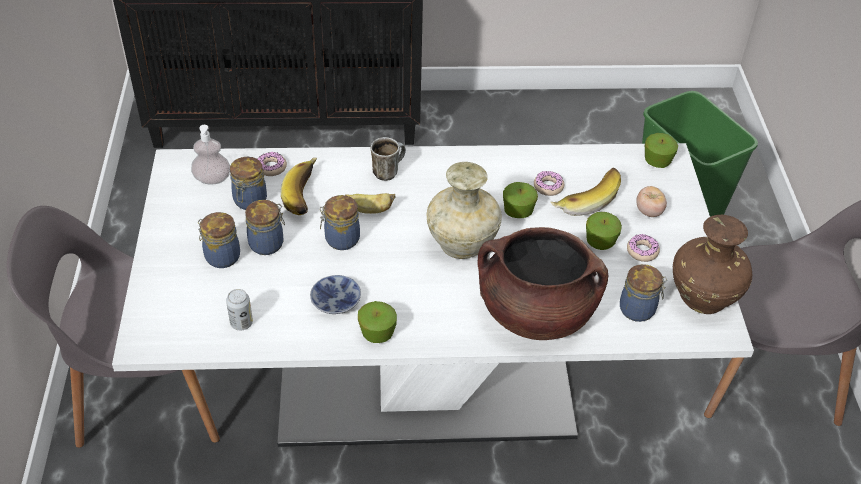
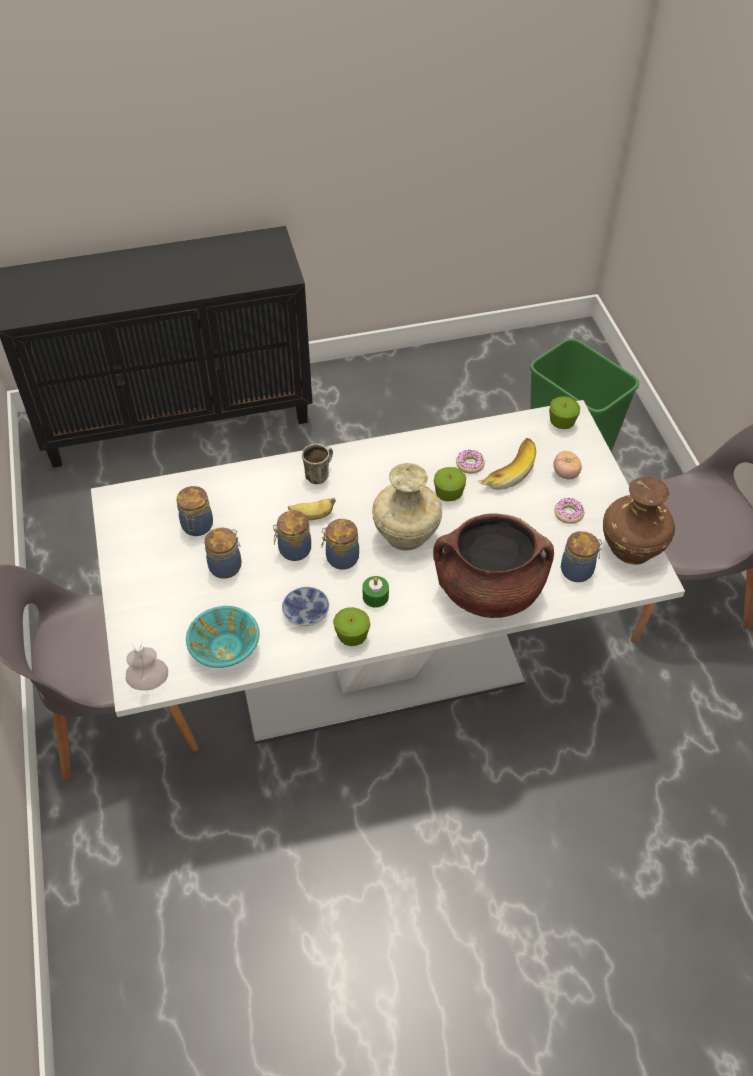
camera: 10 degrees left, 5 degrees up
soap dispenser [191,125,230,185] -> soap dispenser moved to [126,638,168,691]
jar [198,212,240,268] -> jar moved to [322,519,359,570]
can [226,289,253,330] -> turquoise bowl [186,606,260,668]
donut [257,152,287,176] -> none
banana [281,158,317,215] -> none
apple [586,212,622,250] -> none
none -> green candle [363,576,389,608]

